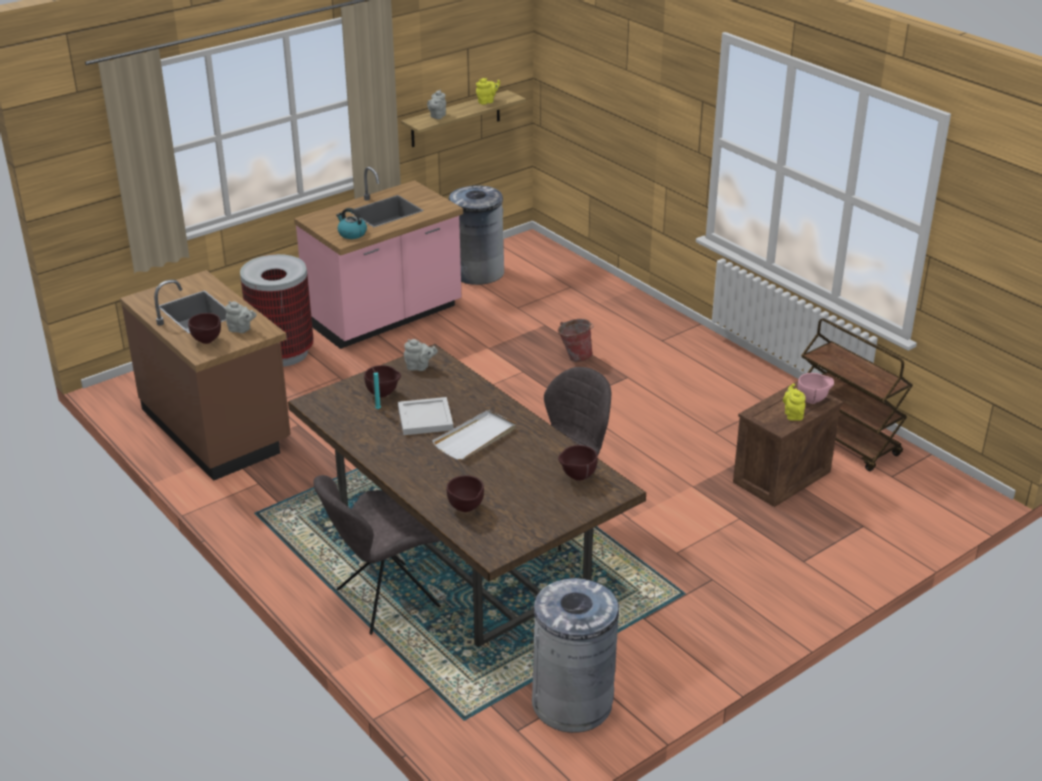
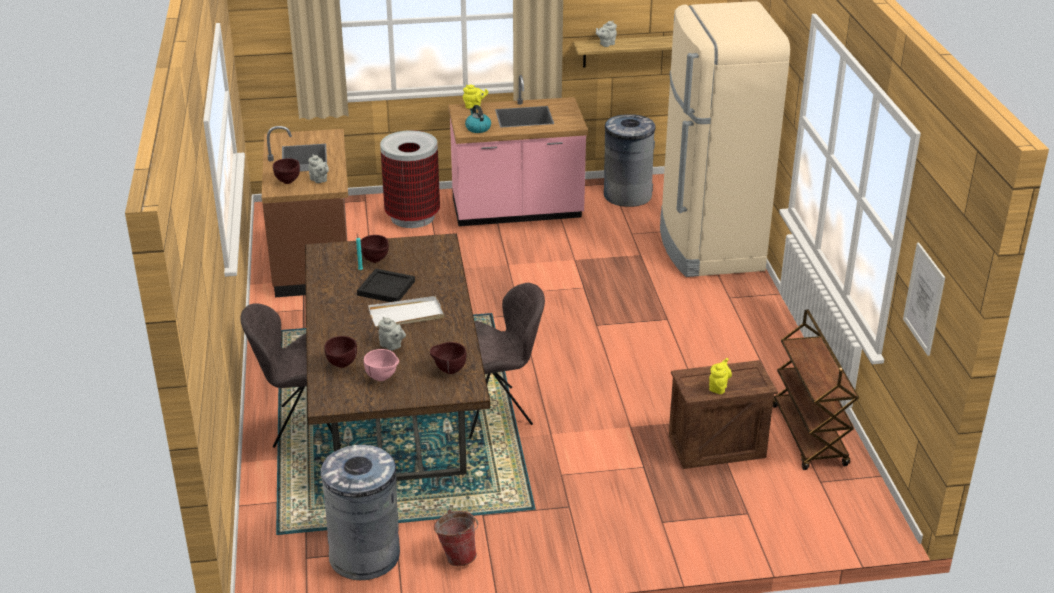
camera: 30 degrees right, 0 degrees up
white tray [398,397,453,435] -> black tray [357,269,415,302]
grey teapot [404,339,438,371] -> grey teapot moved to [378,317,406,350]
yellow teapot [476,78,500,105] -> yellow teapot moved to [463,84,488,109]
bucket [558,319,593,362] -> bucket moved to [434,510,479,566]
pink bowl [798,373,834,404] -> pink bowl moved to [364,349,399,381]
none -> beige fridge [660,1,790,277]
none -> picture [903,243,945,356]

